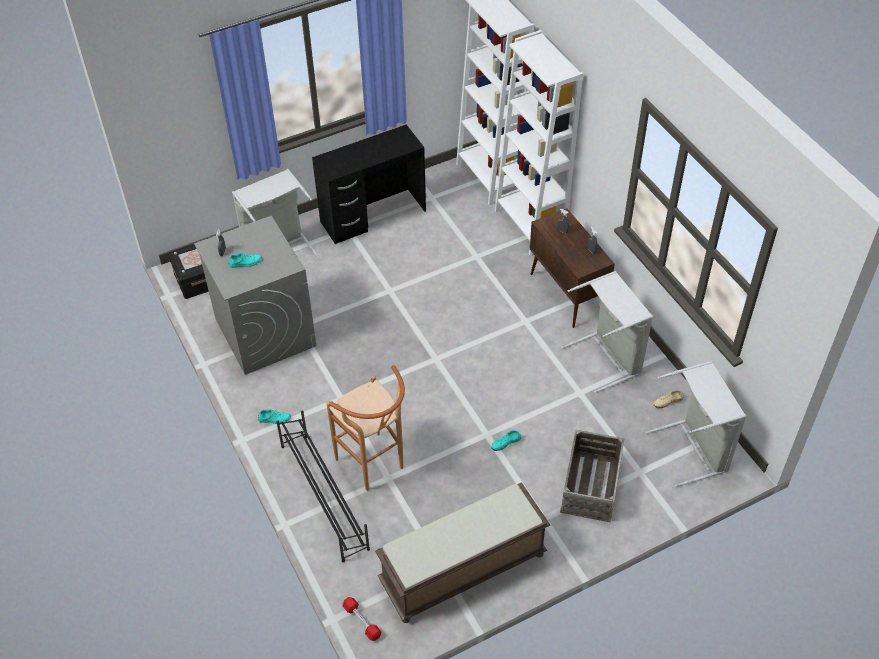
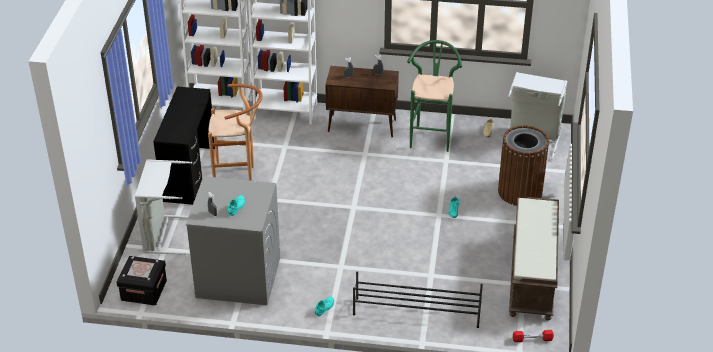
camera: 55 degrees left, 10 degrees down
brown stool [326,365,405,491] -> brown stool moved to [208,84,263,181]
crate [560,430,624,522] -> brown trash can [498,125,549,206]
grey laundry basket [561,271,653,393] -> green stool [407,40,462,152]

